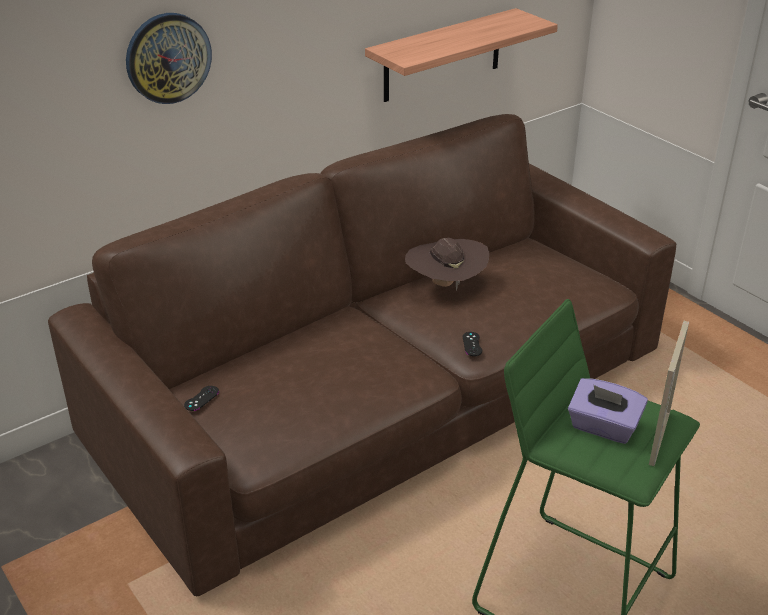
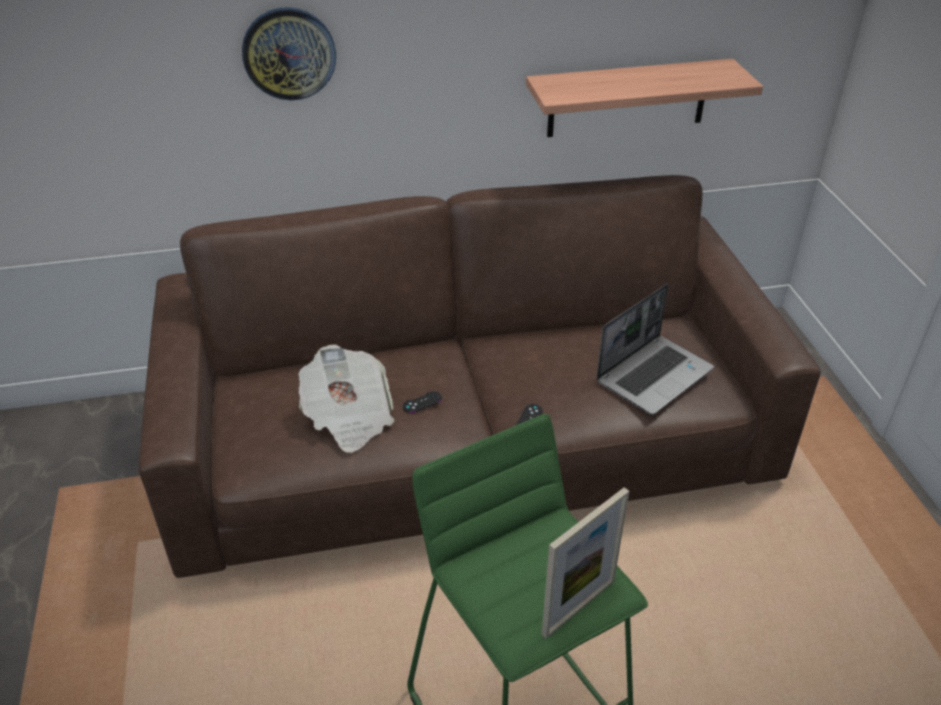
camera: 25 degrees right, 5 degrees up
black game controller [184,386,219,411] -> black game controller moved to [403,391,442,413]
brown hat [405,238,489,290] -> none
purple tissue box [568,378,648,444] -> none
none -> newspaper [298,344,394,453]
none -> laptop [596,284,714,415]

